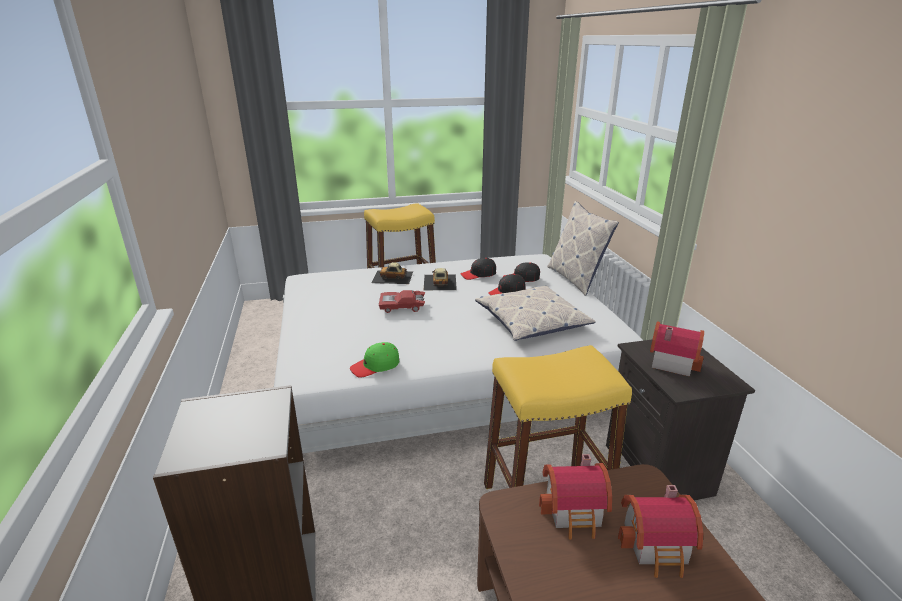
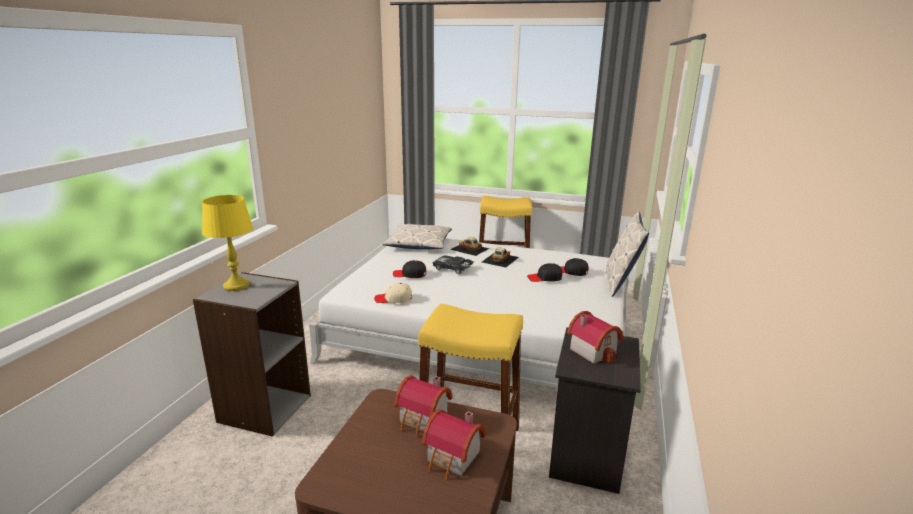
camera: 30 degrees right, 5 degrees down
green cap [350,342,399,378] -> beige cap [374,283,412,303]
red toy car [379,290,425,313] -> black toy car [432,256,474,274]
black cap [461,258,496,280] -> black cap moved to [393,260,426,278]
pillow [475,286,596,341] -> pillow moved to [382,224,452,250]
none -> yellow table lamp [202,195,253,291]

